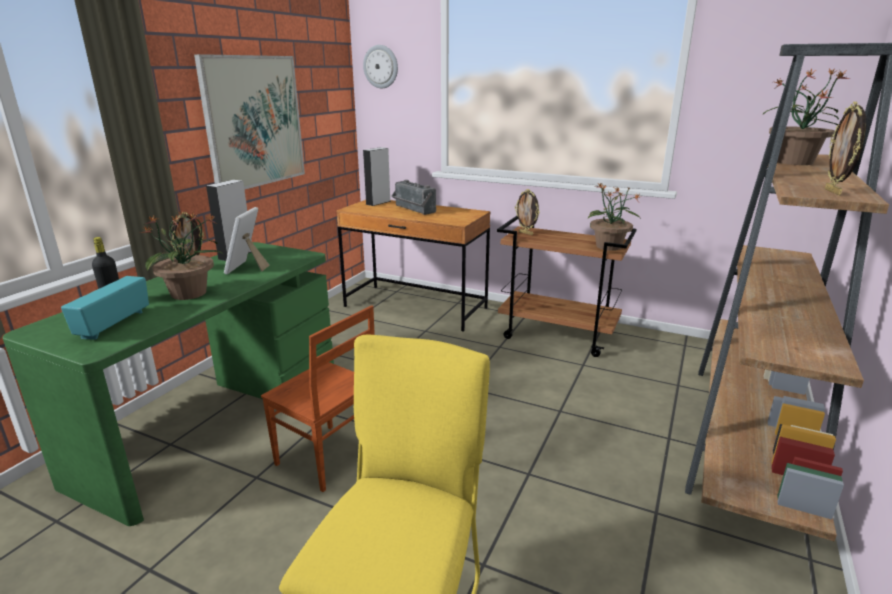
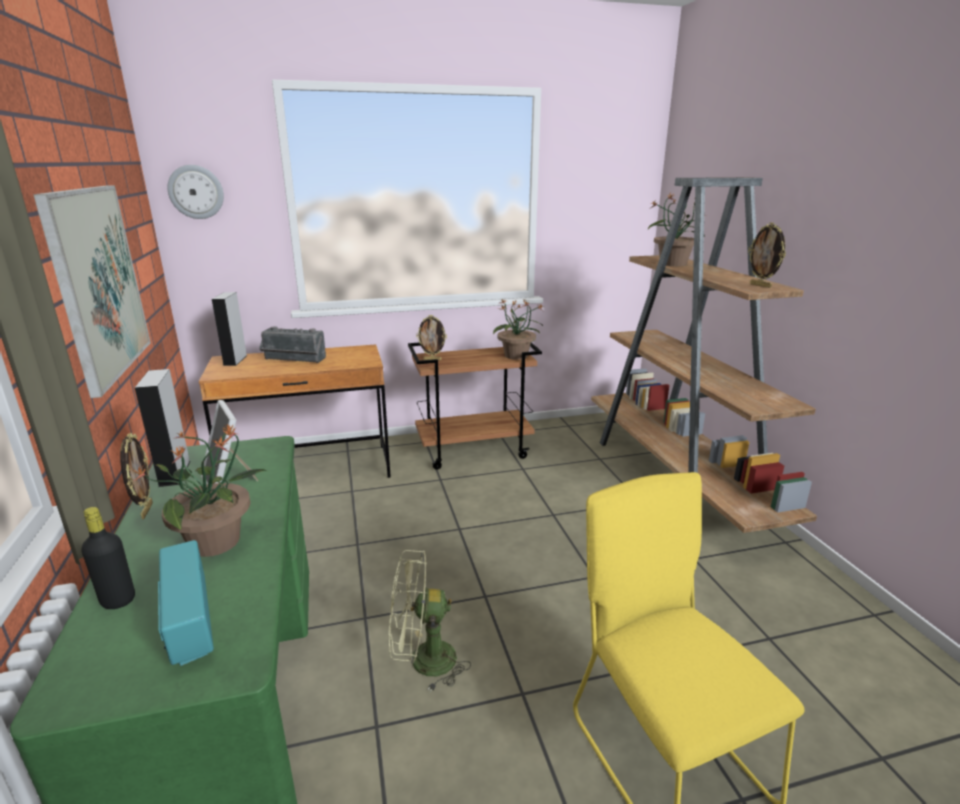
camera: 40 degrees left, 0 degrees up
brown chair [261,305,375,492] -> green fan [389,550,471,692]

